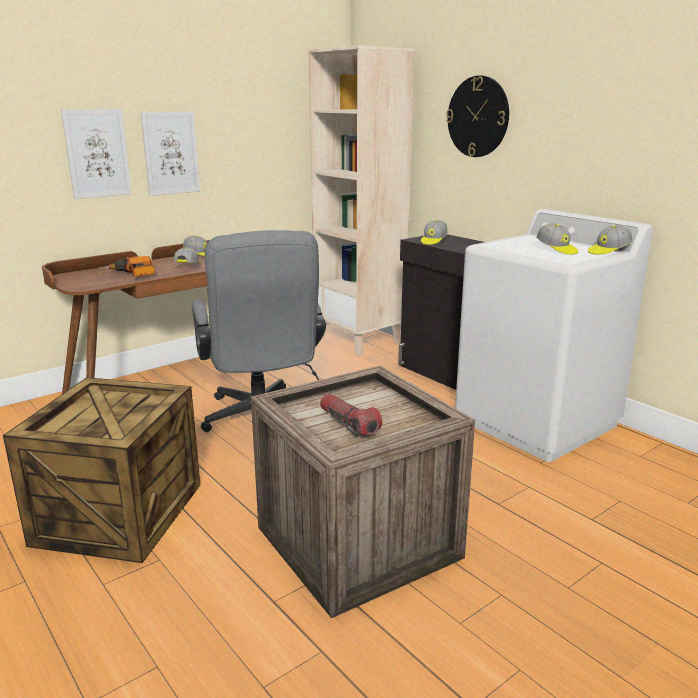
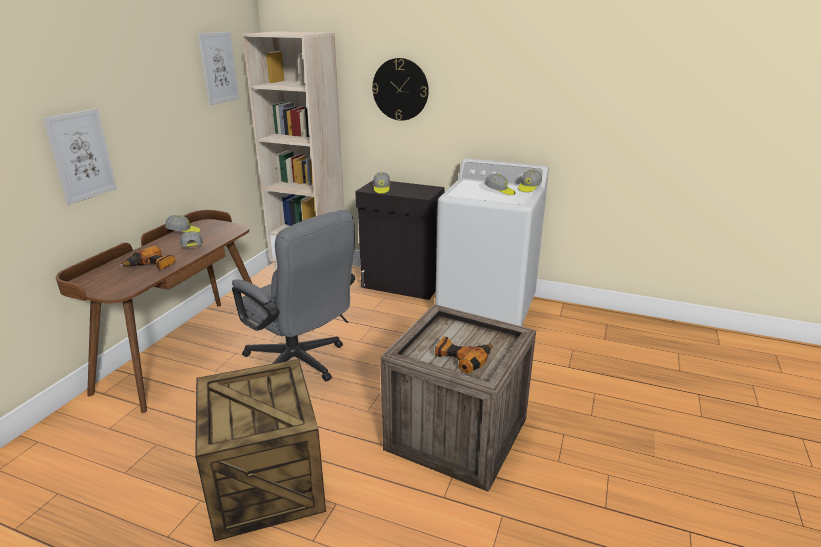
camera: 30 degrees left, 5 degrees up
picture [141,112,200,196] -> picture moved to [198,32,239,105]
flashlight [320,394,382,437] -> power drill [435,336,497,374]

